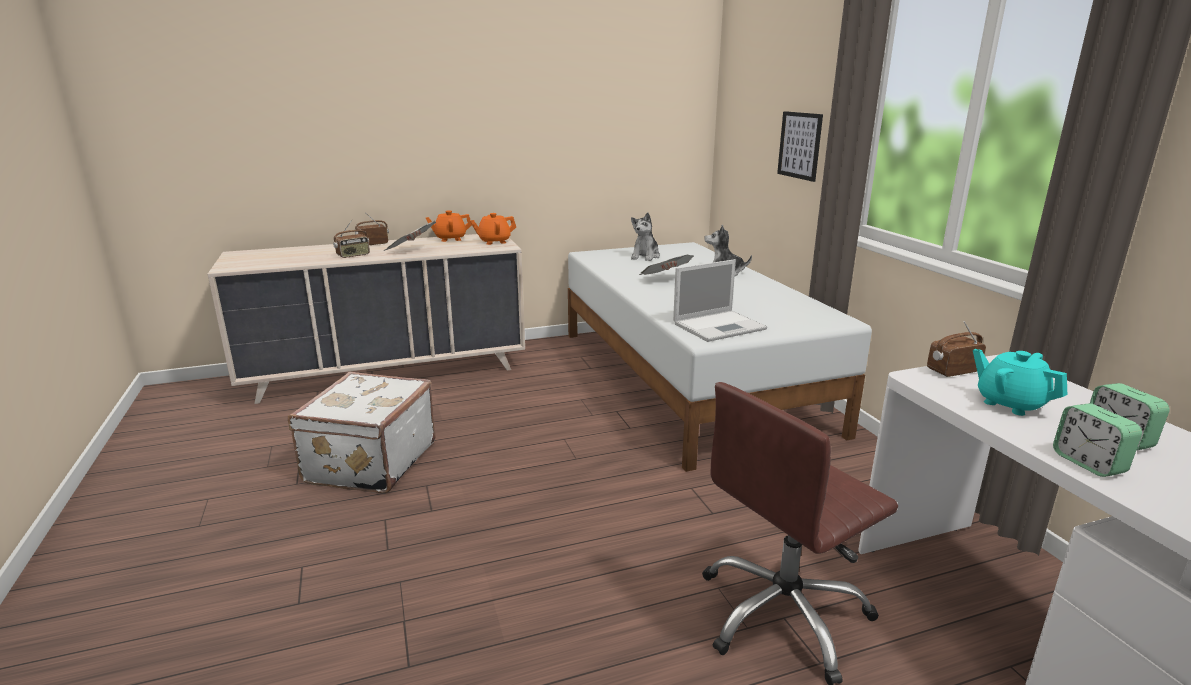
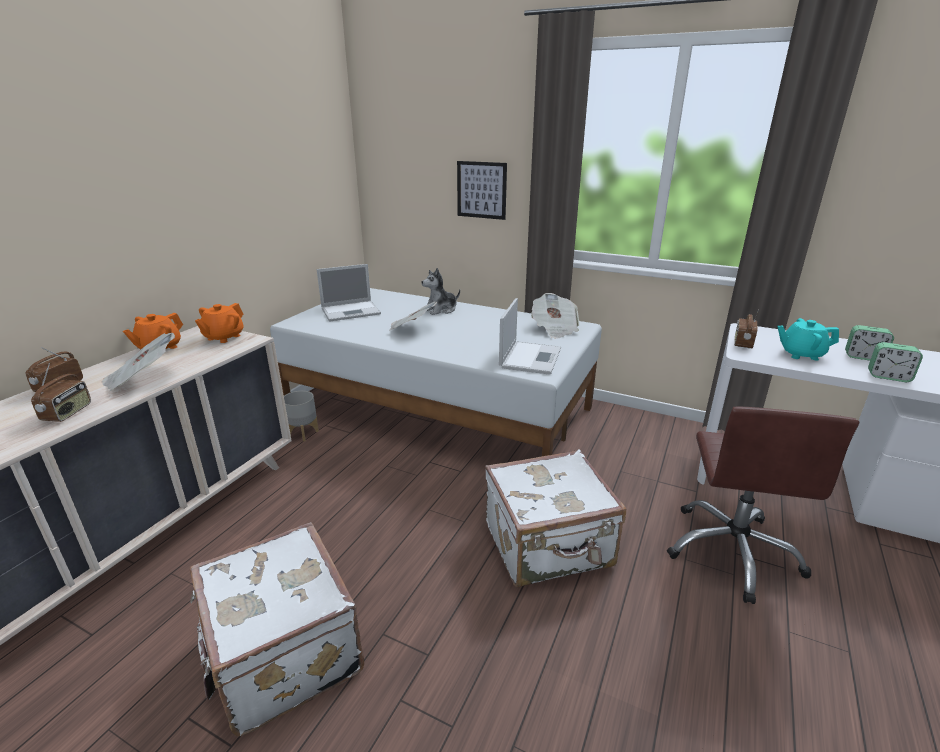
camera: 45 degrees left, 5 degrees up
plush toy [631,212,660,261] -> laptop [317,264,381,322]
none -> grey planter [284,391,319,442]
none -> white suitcase [485,449,626,588]
none -> newspaper [531,293,579,339]

